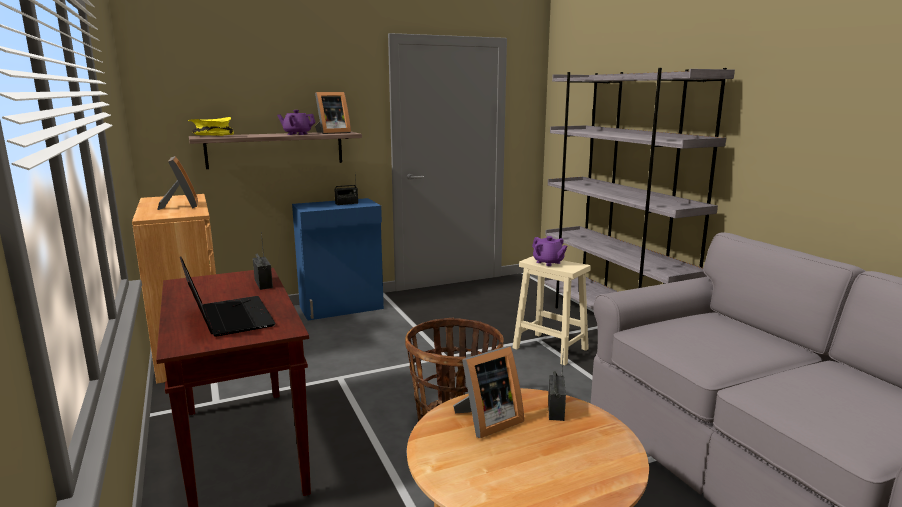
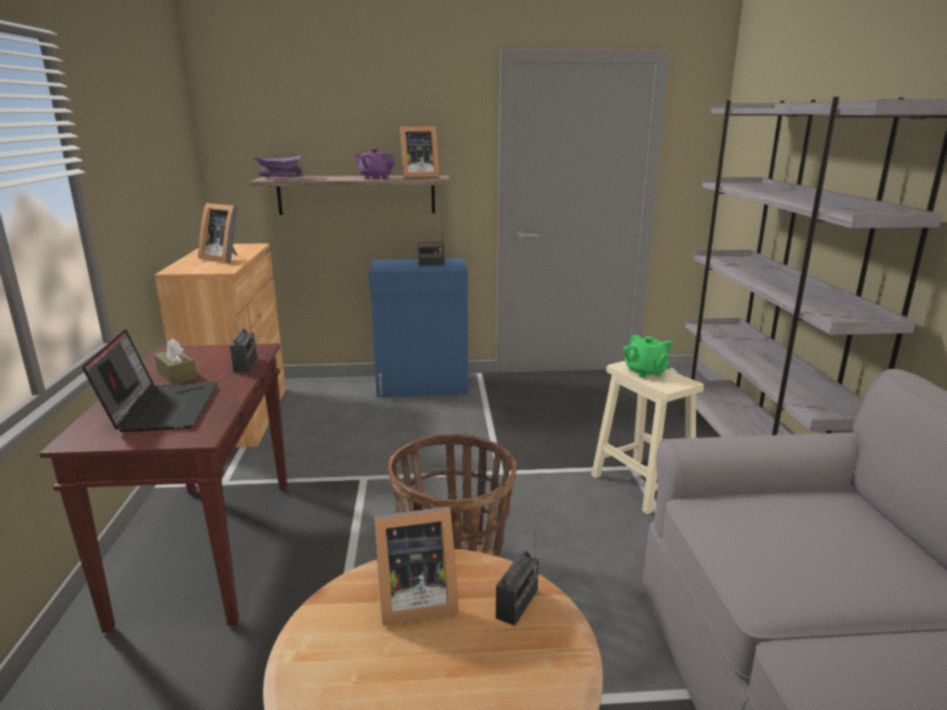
camera: 20 degrees right, 5 degrees up
picture frame [157,156,198,210] -> picture frame turned 120 degrees clockwise [198,203,238,263]
yellow bowl [188,117,234,136] -> purple bowl [254,156,303,177]
purple teapot [532,236,568,266] -> green teapot [623,335,673,378]
none -> brown tissue box [154,339,197,384]

